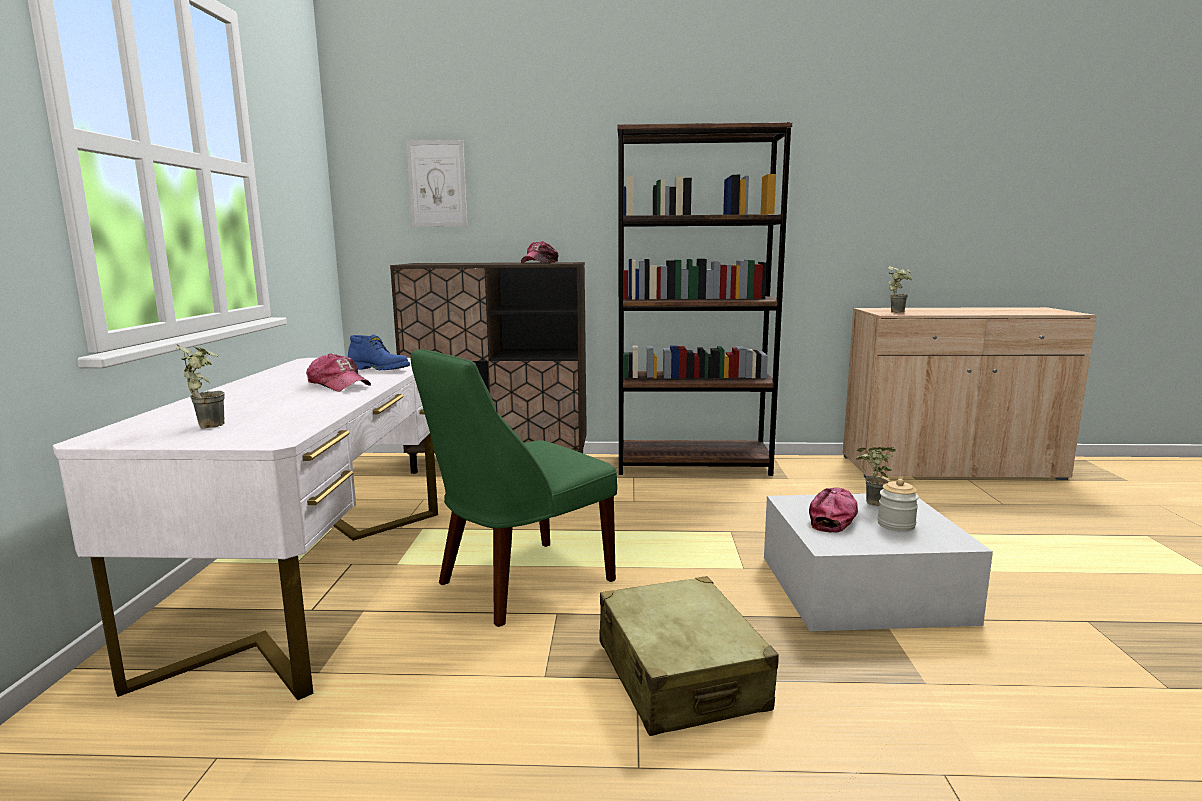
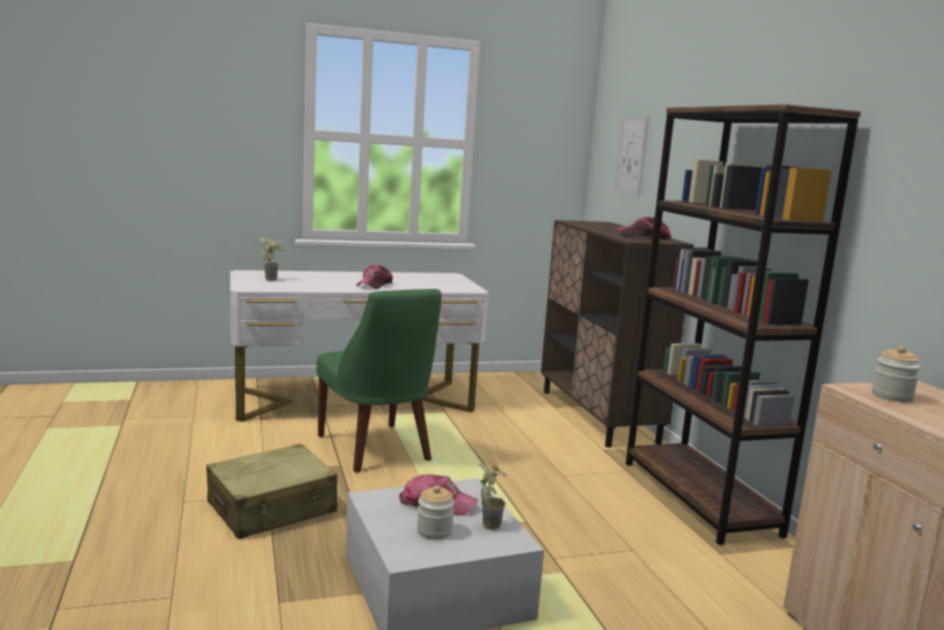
camera: 70 degrees right, 0 degrees up
blue boot [348,334,410,370] -> none
green chair [411,349,617,627] -> green chair turned 150 degrees counterclockwise [316,289,442,473]
potted plant [888,265,912,313] -> jar [872,346,921,402]

